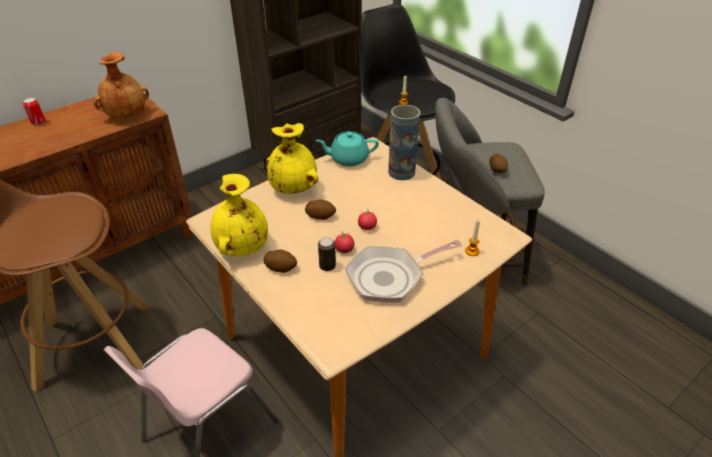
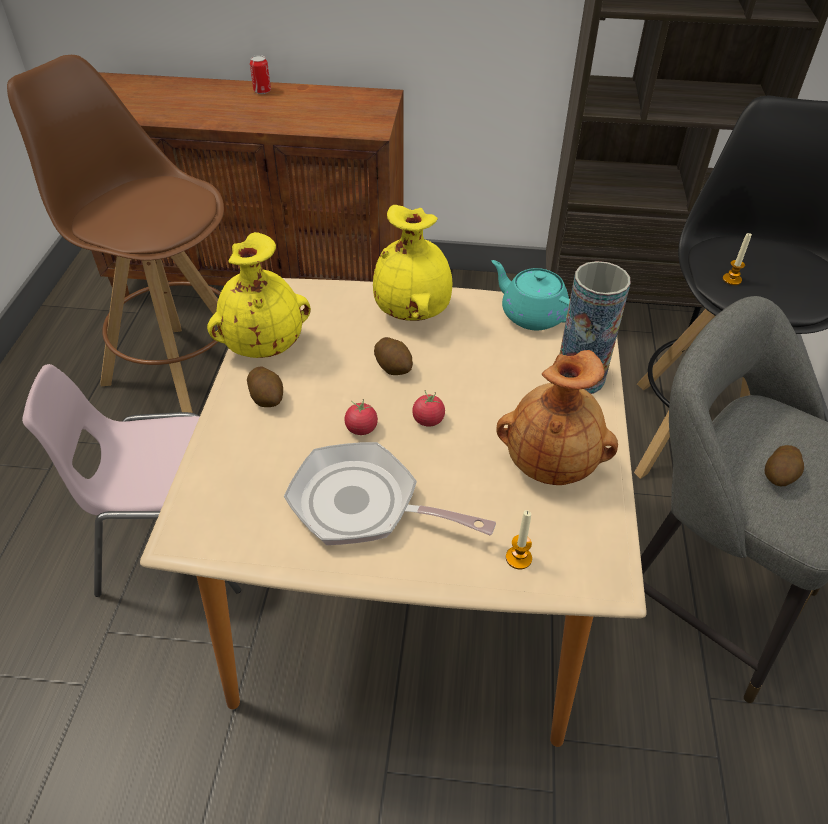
camera: 45 degrees right, 5 degrees up
brown vase [94,52,149,117] -> brown vase moved to [496,350,618,485]
can [318,237,336,271] -> none

